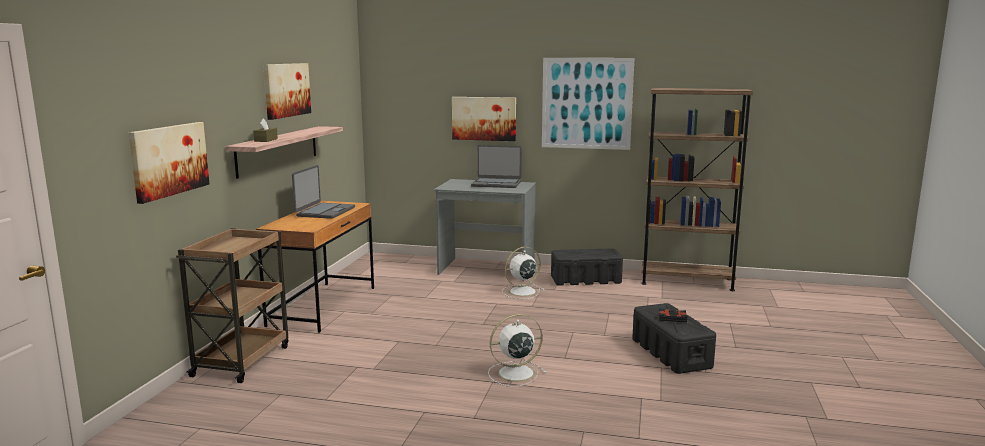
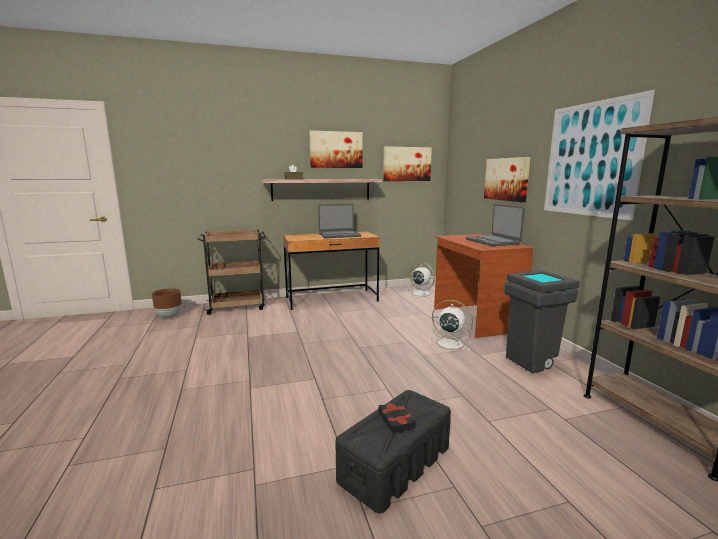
camera: 60 degrees right, 0 degrees up
picture [128,122,209,204] -> picture moved to [383,146,432,181]
grey desk [434,179,536,281] -> brown desk [434,234,534,338]
white fan [488,314,547,387] -> white fan moved to [406,262,435,298]
black storage box [551,248,623,286] -> grey trash can [504,270,580,373]
none -> brown planter [152,288,182,318]

